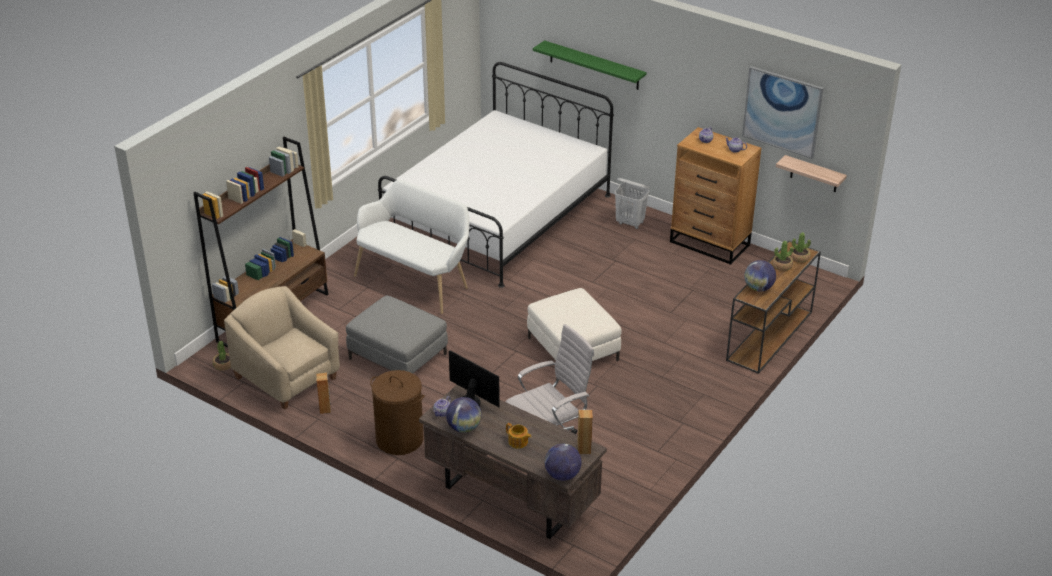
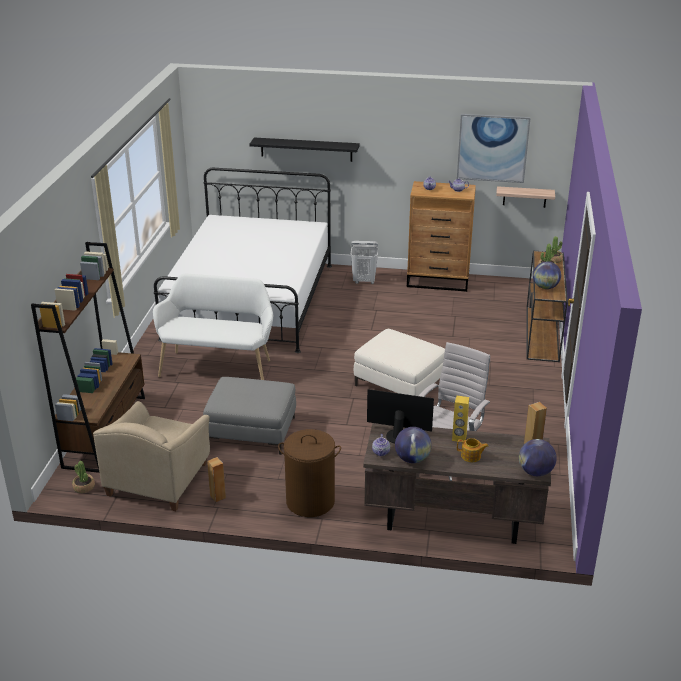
camera: 25 degrees left, 5 degrees down
beige armchair [224,286,340,410] -> beige armchair turned 90 degrees counterclockwise [93,401,210,511]
green shelf [533,40,647,90] -> black shelf [249,138,360,162]
none -> yellow speaker [452,396,469,442]

